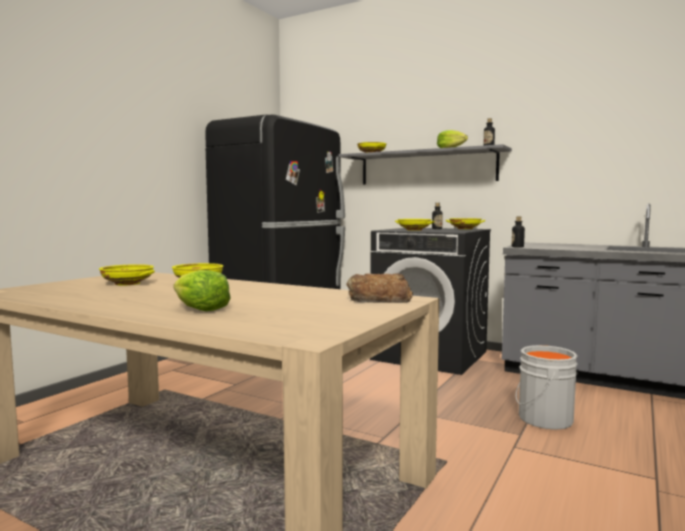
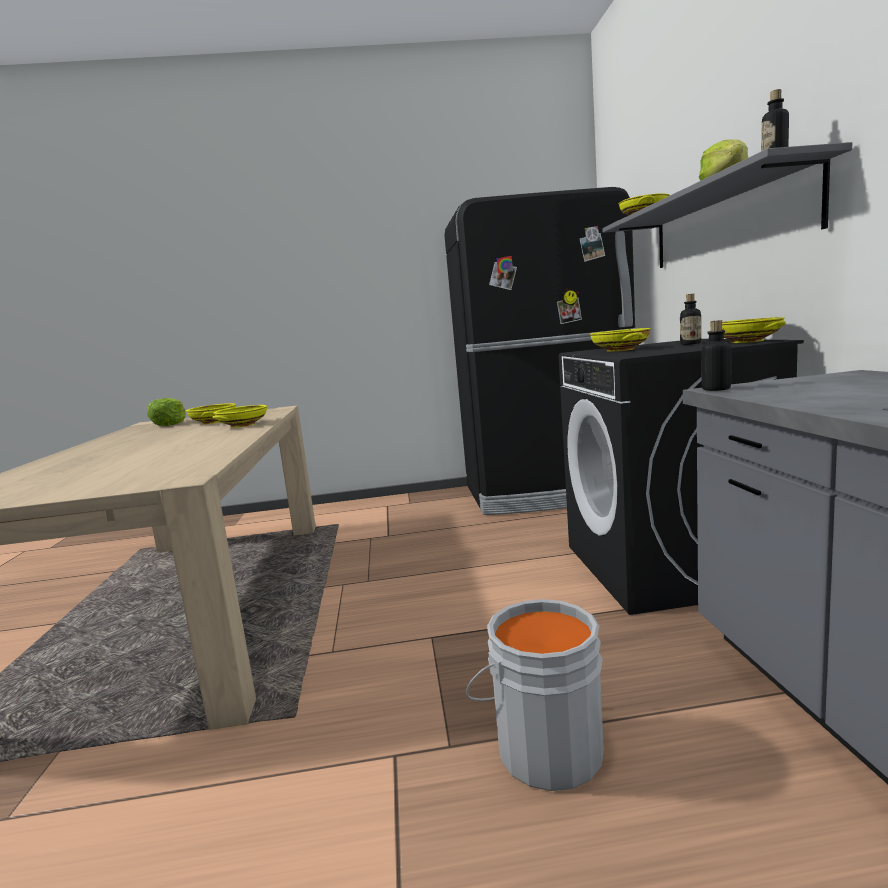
camera: 55 degrees right, 5 degrees up
lettuce [173,270,231,311] -> lettuce moved to [147,398,186,426]
bread [346,273,413,303] -> none

